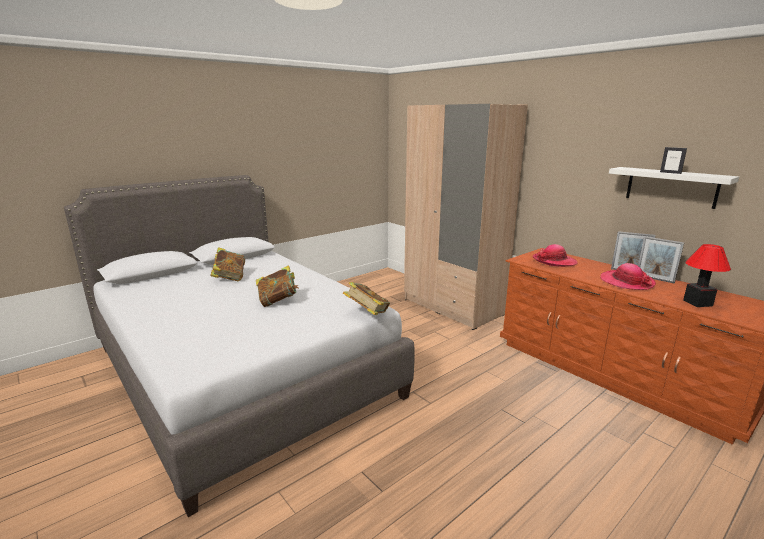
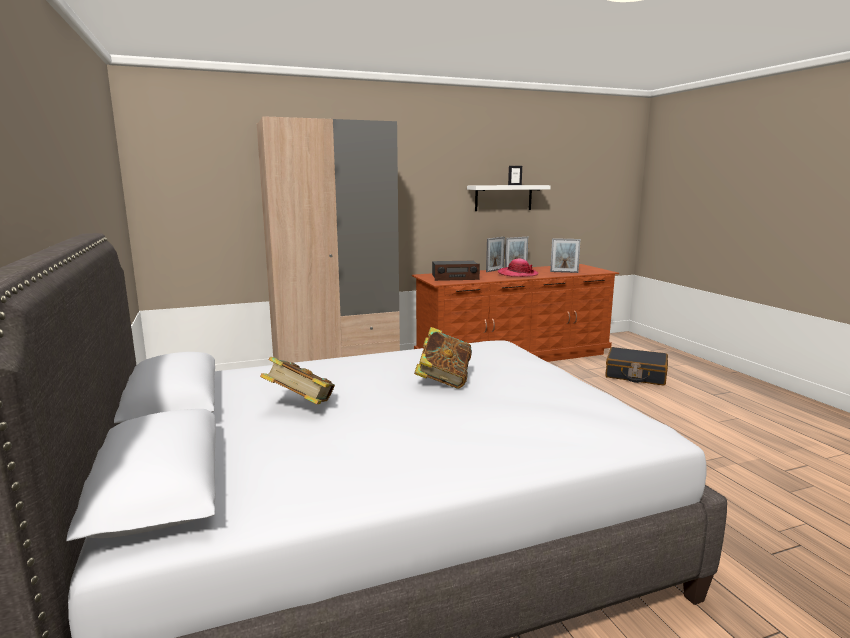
camera: 70 degrees left, 5 degrees down
book [343,282,390,315] -> none
hat [533,244,578,267] -> radio [432,261,480,281]
table lamp [683,244,731,307] -> picture frame [550,238,581,273]
none -> black suitcase [605,347,668,386]

